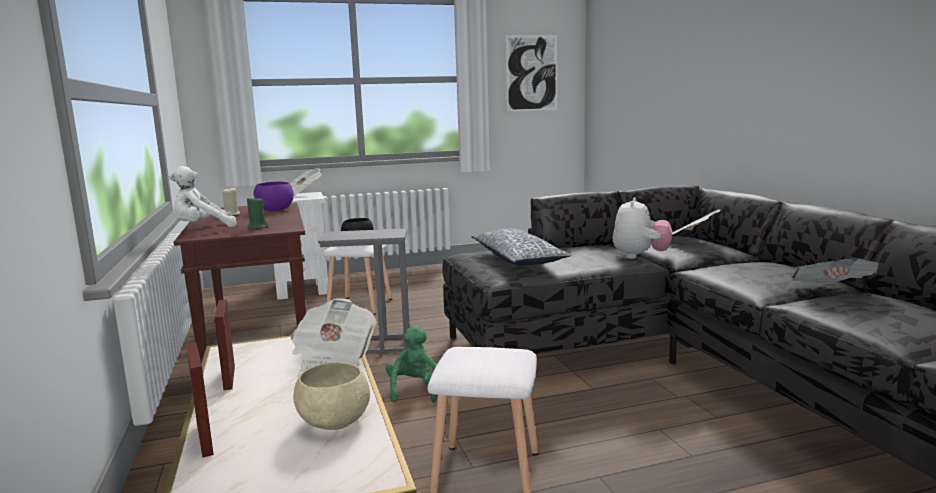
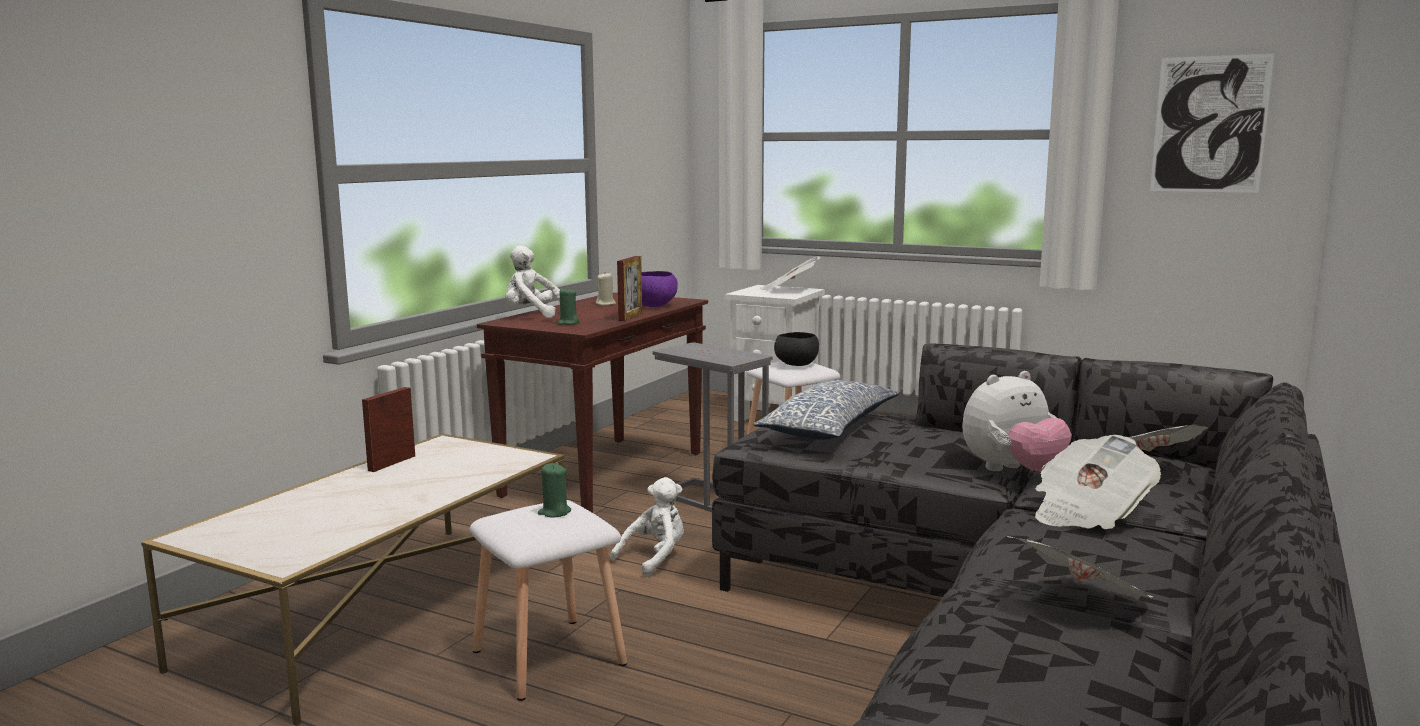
camera: 45 degrees right, 0 degrees up
picture frame [186,342,214,458] -> picture frame moved to [617,256,642,321]
newspaper [291,298,377,374] -> newspaper moved to [1035,435,1161,529]
beige bowl [293,362,370,430] -> none
green plush toy [386,326,438,403] -> white plush toy [610,477,684,577]
none -> green candle [538,463,571,518]

